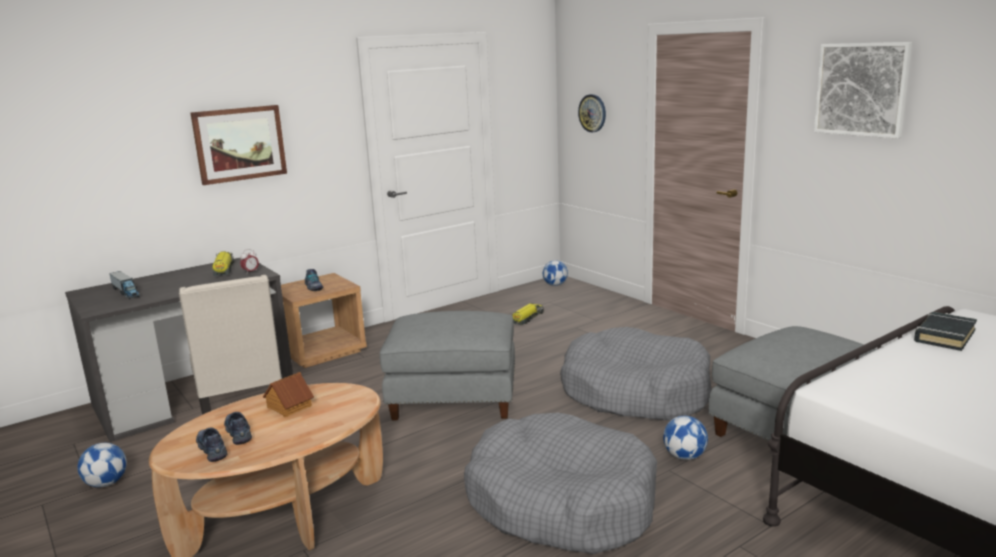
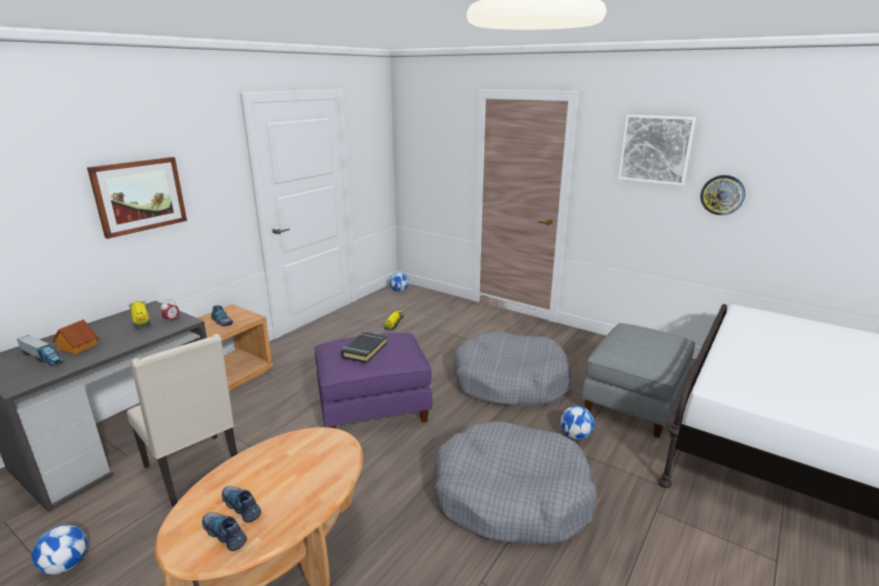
camera: 20 degrees left, 5 degrees up
toy house [263,372,314,417] -> toy house moved to [52,319,98,355]
grey ottoman [380,311,515,420] -> purple ottoman [315,333,432,428]
wall clock [578,94,606,132] -> wall clock moved to [700,175,746,215]
black book [914,312,977,351] -> black book moved to [341,331,388,363]

